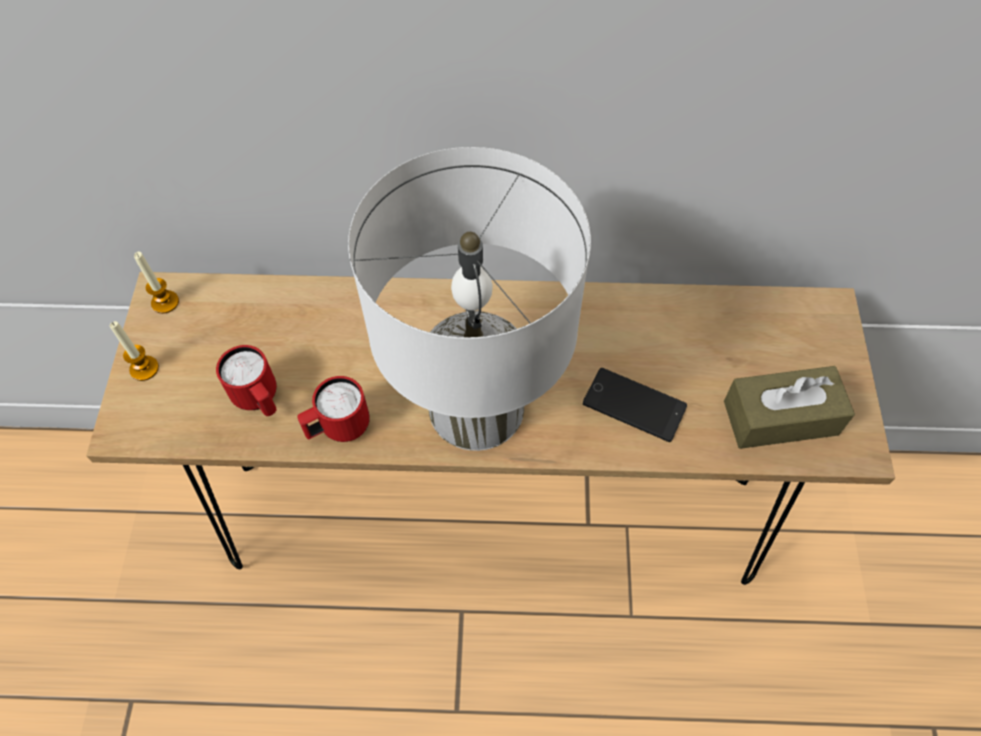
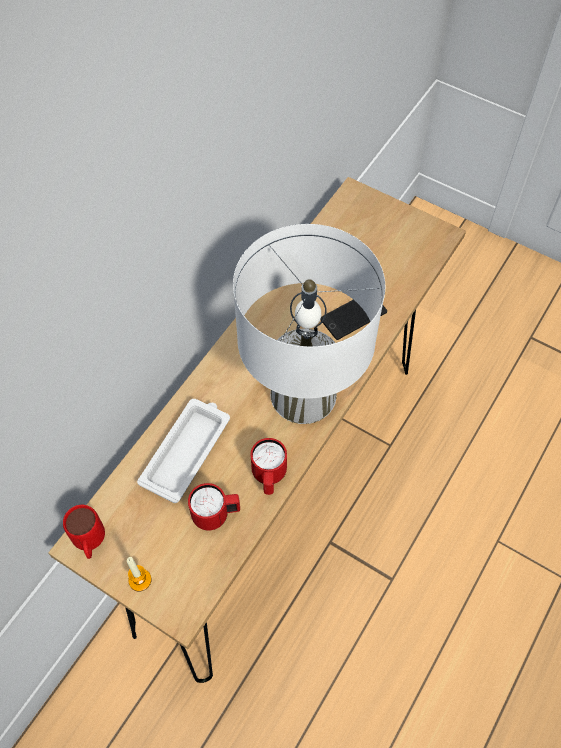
camera: 60 degrees left, 0 degrees up
candle [134,251,179,314] -> red mug [63,505,105,559]
brown tissue box [724,366,855,449] -> none
none -> white tray [137,399,230,503]

